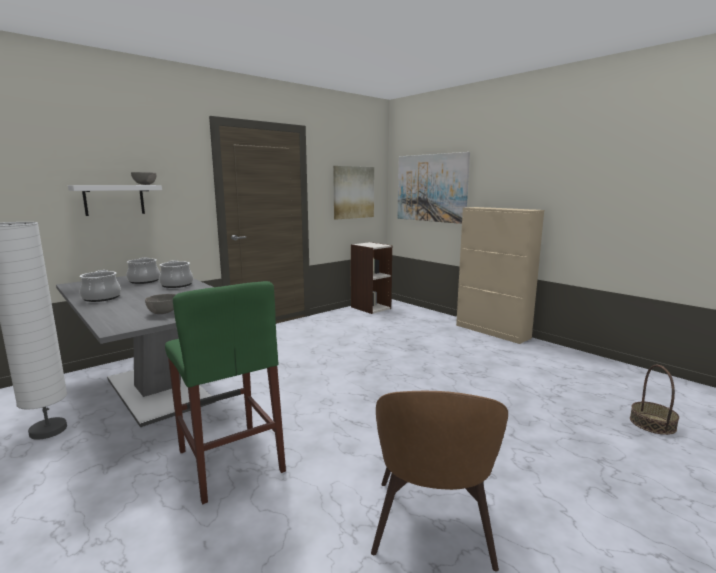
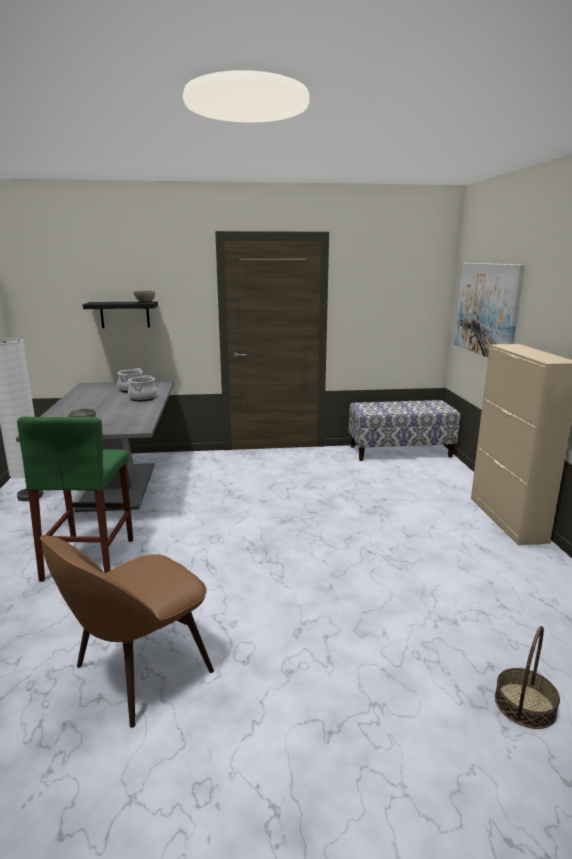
camera: 35 degrees right, 5 degrees up
white shelf [68,185,162,216] -> black shelf [83,301,158,328]
cooking pot [80,270,121,302] -> none
picture [333,166,374,219] -> none
bookcase [351,242,392,314] -> bench [349,400,460,461]

